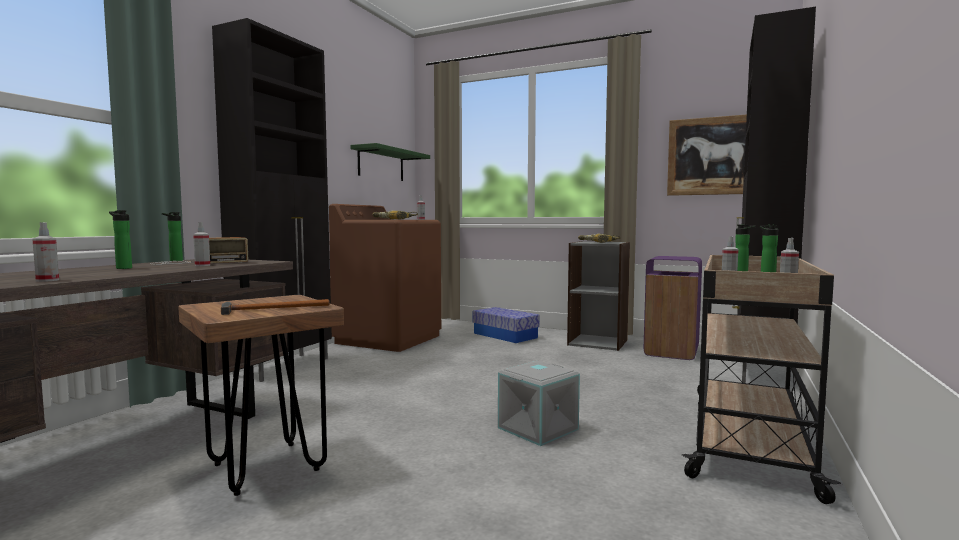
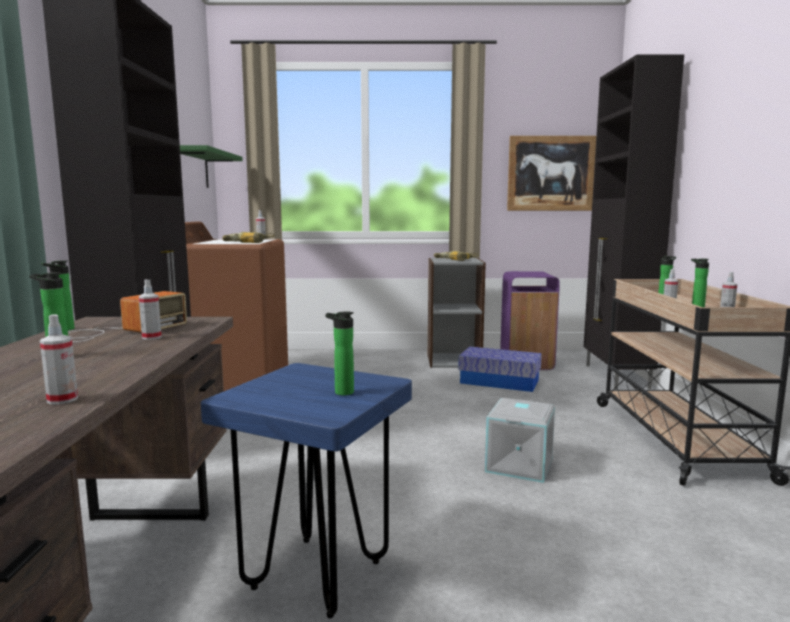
camera: 25 degrees left, 5 degrees up
brown stool [178,295,344,496] -> blue stool [200,363,412,618]
hammer [221,299,330,315] -> bottle [325,311,354,396]
storage box [473,307,540,343] -> storage box moved to [458,346,542,392]

